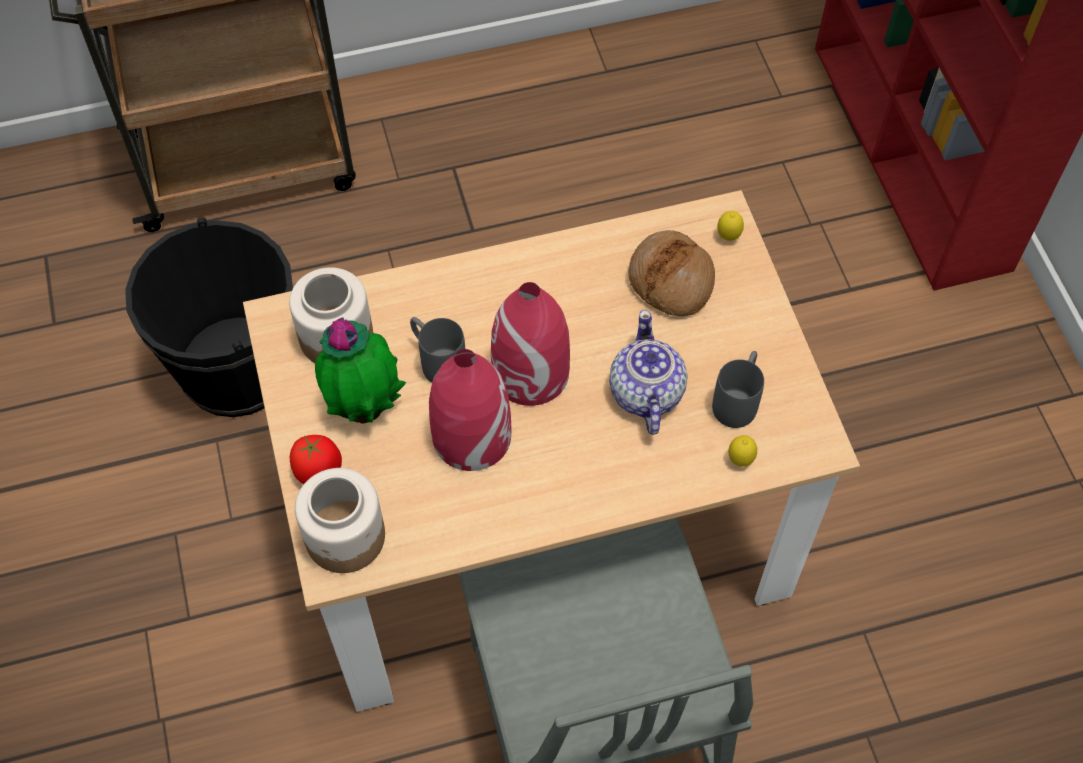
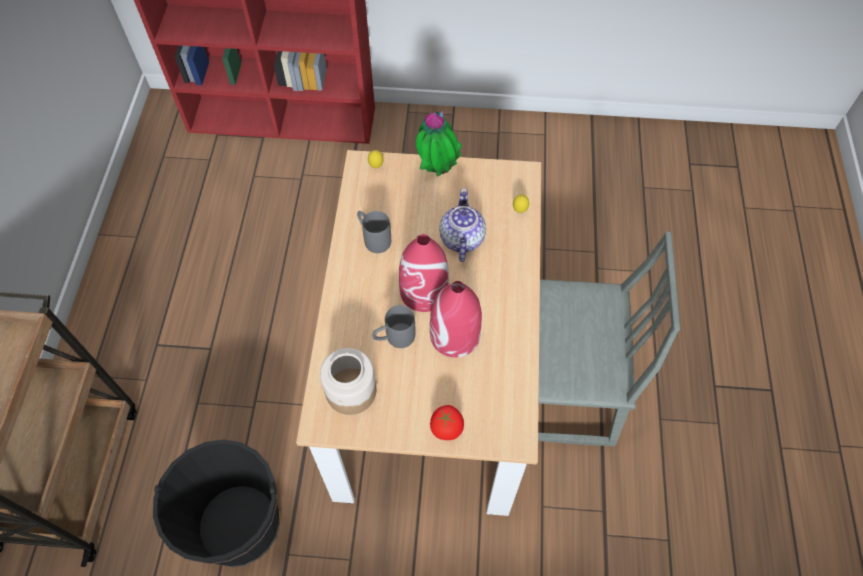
camera: 70 degrees left, 0 degrees up
jar [295,468,385,573] -> none
potted plant [315,317,406,424] -> potted plant moved to [416,110,462,176]
teapot [609,310,688,435] -> teapot turned 75 degrees clockwise [439,188,486,262]
bread [628,230,715,316] -> none
grey mug [712,351,764,428] -> grey mug moved to [357,211,391,253]

